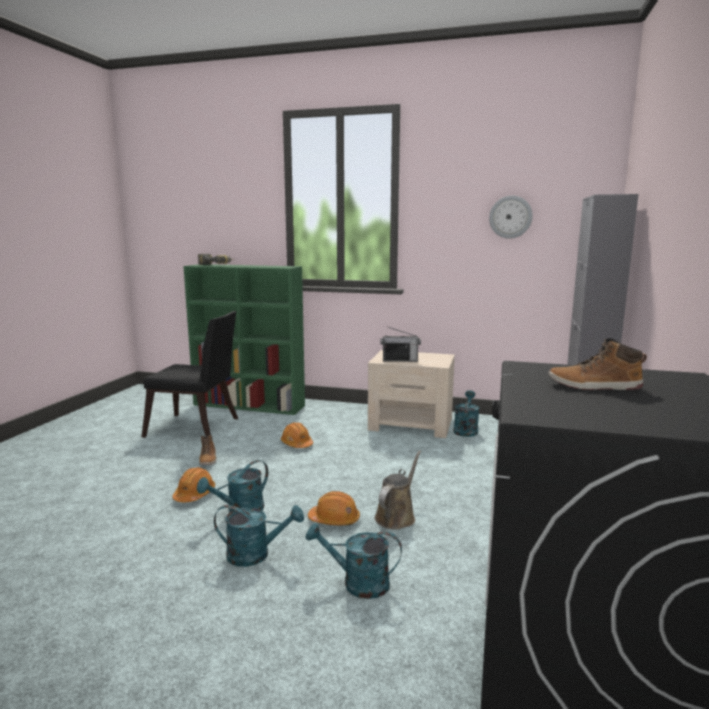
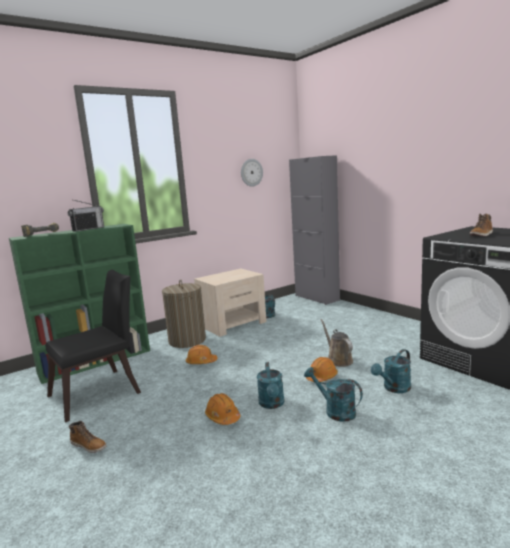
camera: 50 degrees left, 0 degrees up
boot [199,435,216,465] -> boot moved to [69,421,107,453]
turquoise watering can [214,505,304,567] -> turquoise watering can turned 90 degrees counterclockwise [304,367,363,422]
radio [381,327,421,362] -> radio moved to [68,200,104,232]
none -> laundry basket [162,279,206,348]

